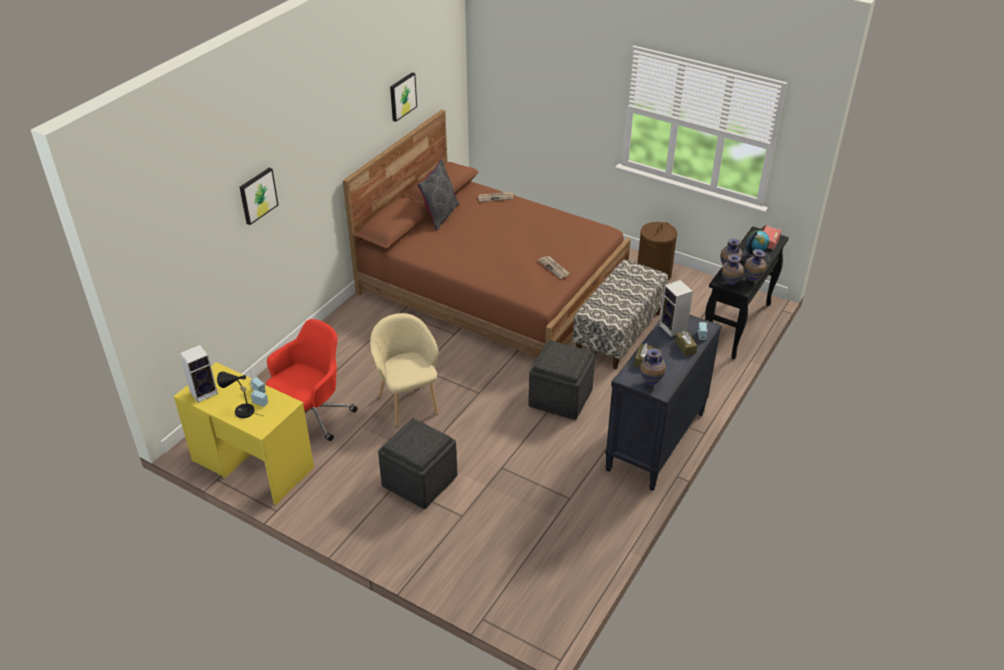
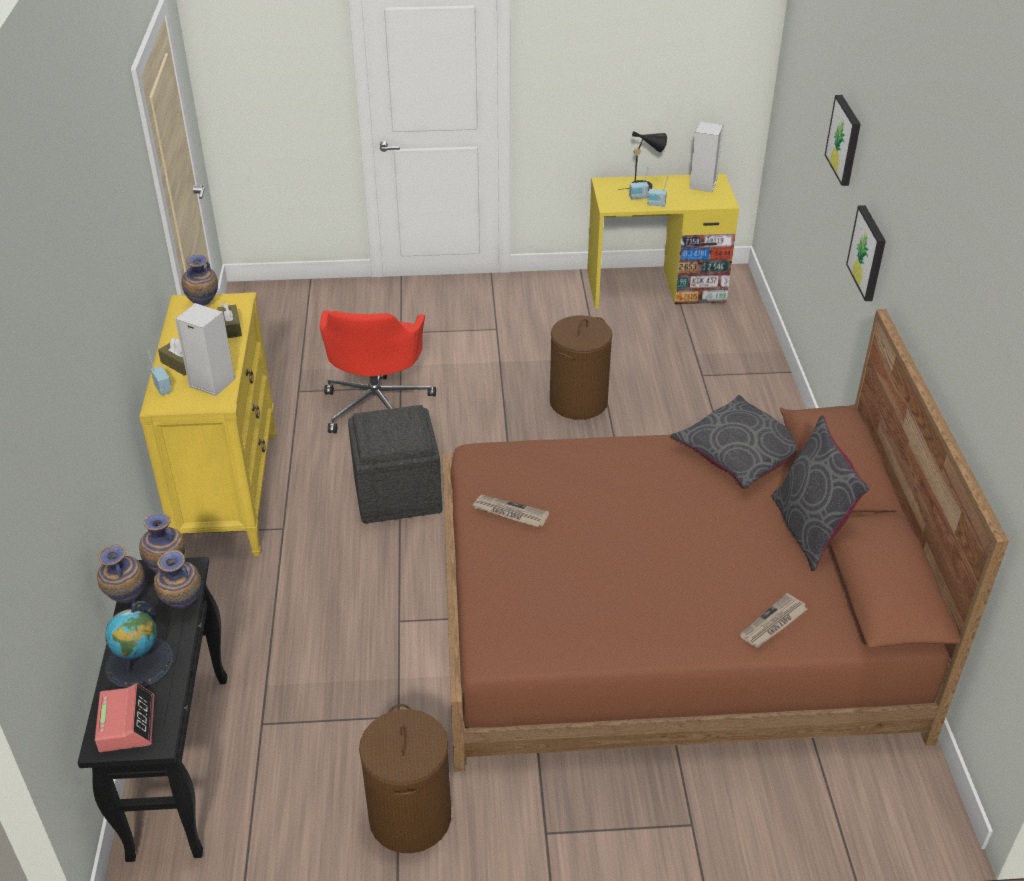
camera: 145 degrees right, 0 degrees up
red office chair [266,319,358,441] -> red office chair moved to [320,310,436,433]
beige armchair [370,313,438,427] -> brown laundry basket [550,315,612,420]
grey ottoman [378,418,457,509] -> none
picture [390,72,417,122] -> picture moved to [846,205,886,301]
bench [573,259,668,369] -> none
black dresser [605,314,722,491] -> yellow dresser [139,292,276,558]
none -> grey pillow [670,395,797,489]

